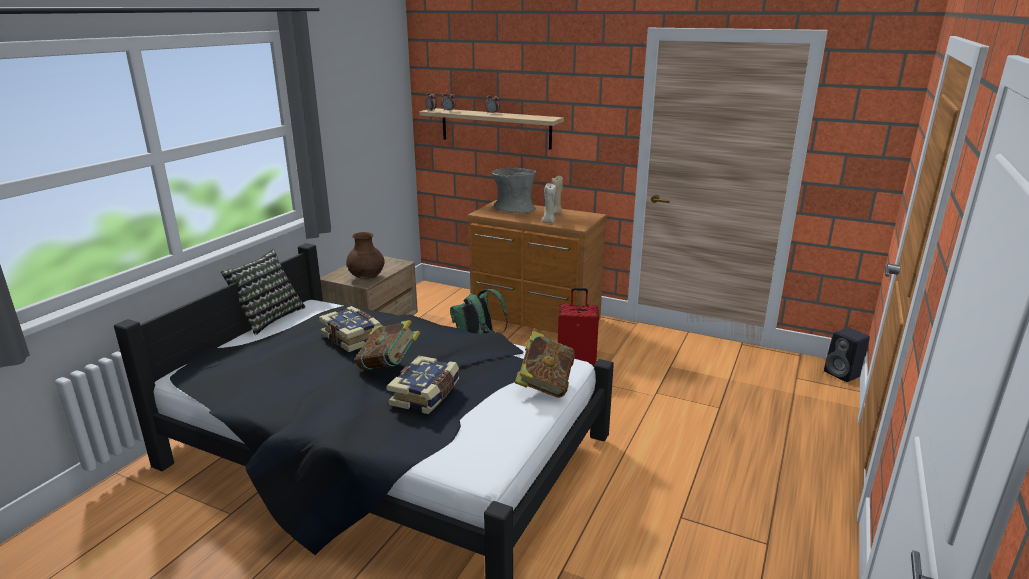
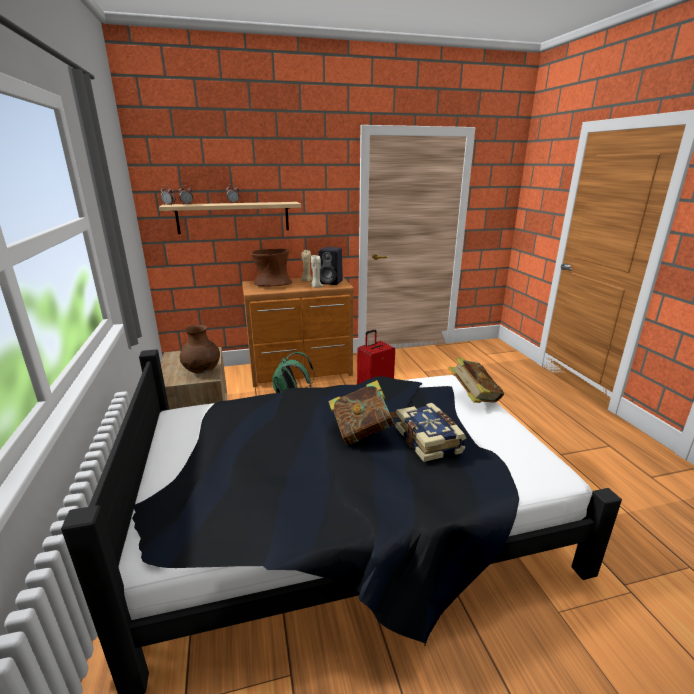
camera: 40 degrees left, 0 degrees up
pillow [221,249,306,335] -> none
book [319,306,382,352] -> none
grey vase [491,168,536,213] -> brown vase [250,249,292,287]
black speaker [824,327,870,382] -> black speaker moved to [318,247,343,285]

